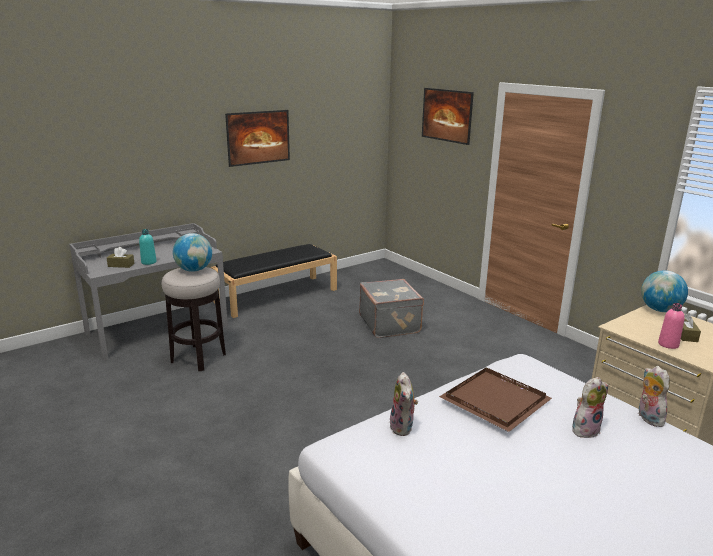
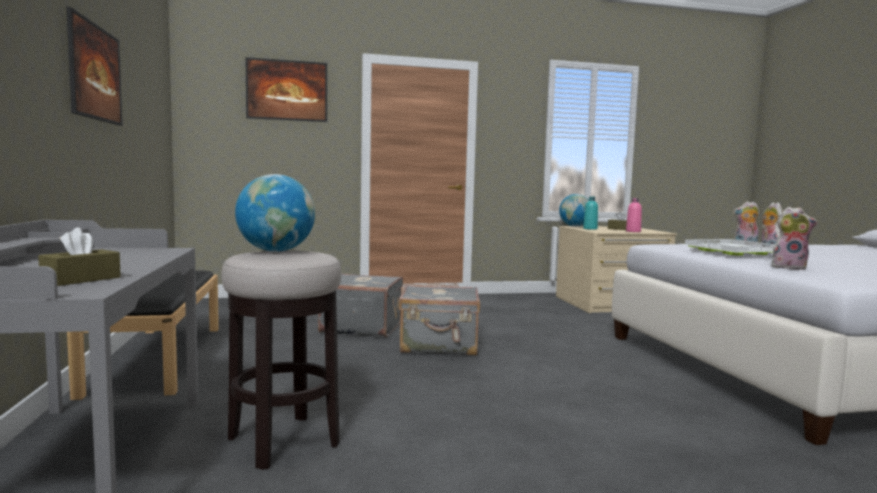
camera: 65 degrees left, 15 degrees down
turquoise bottle [139,229,157,265] -> turquoise bottle moved to [583,197,598,230]
brown tray [439,367,552,432] -> white tray [683,239,775,256]
none -> grey suitcase [399,285,480,355]

